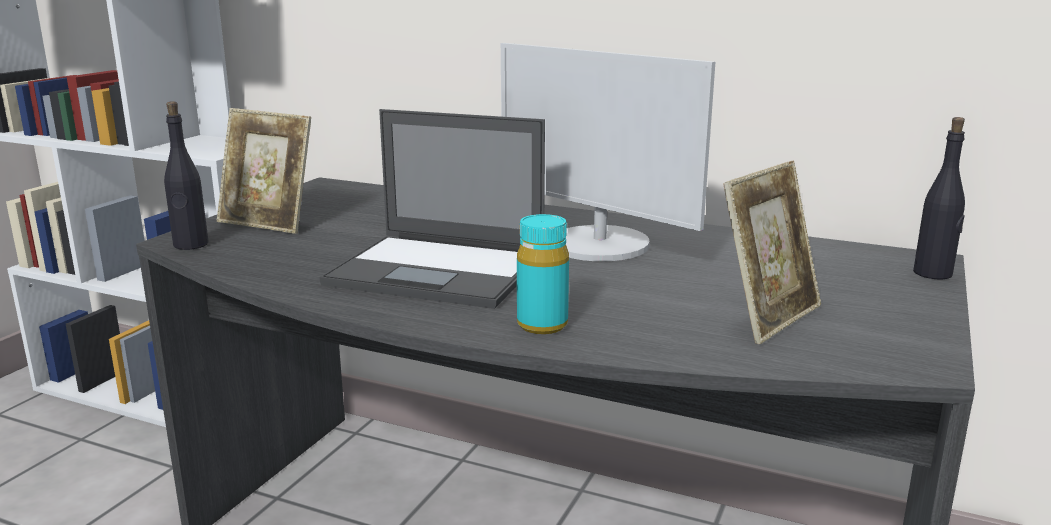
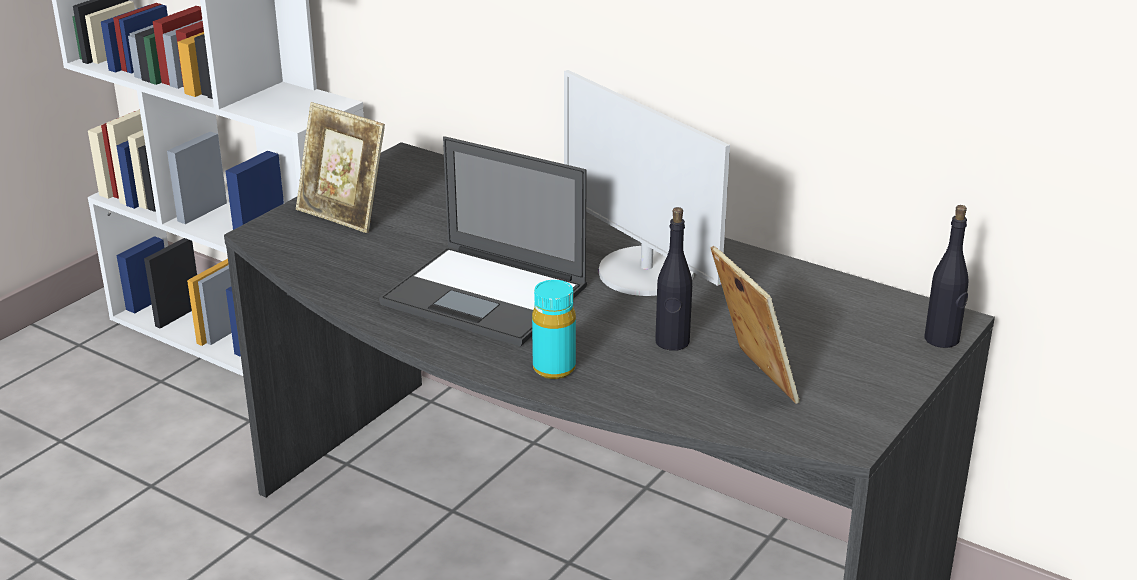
camera: 10 degrees right, 10 degrees up
black bottle [164,101,209,250] -> black bottle moved to [655,207,692,351]
picture frame [723,160,821,344] -> picture frame turned 75 degrees counterclockwise [711,246,800,404]

